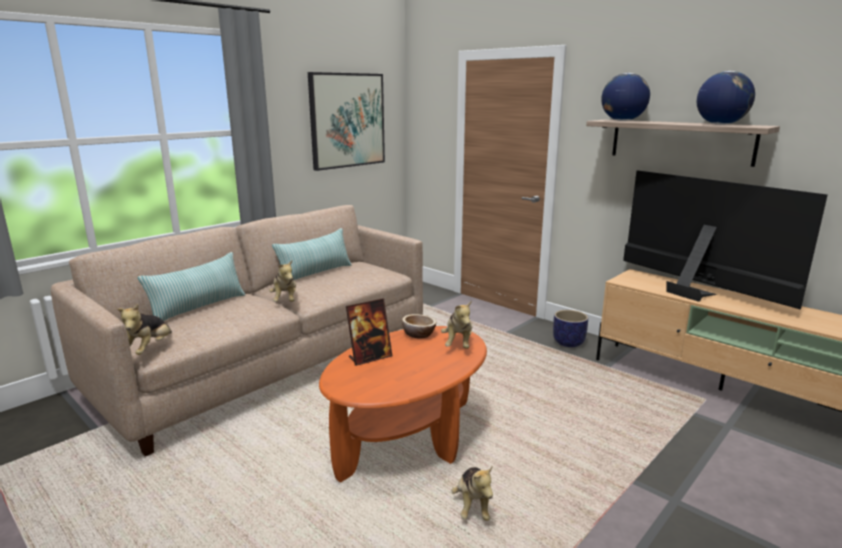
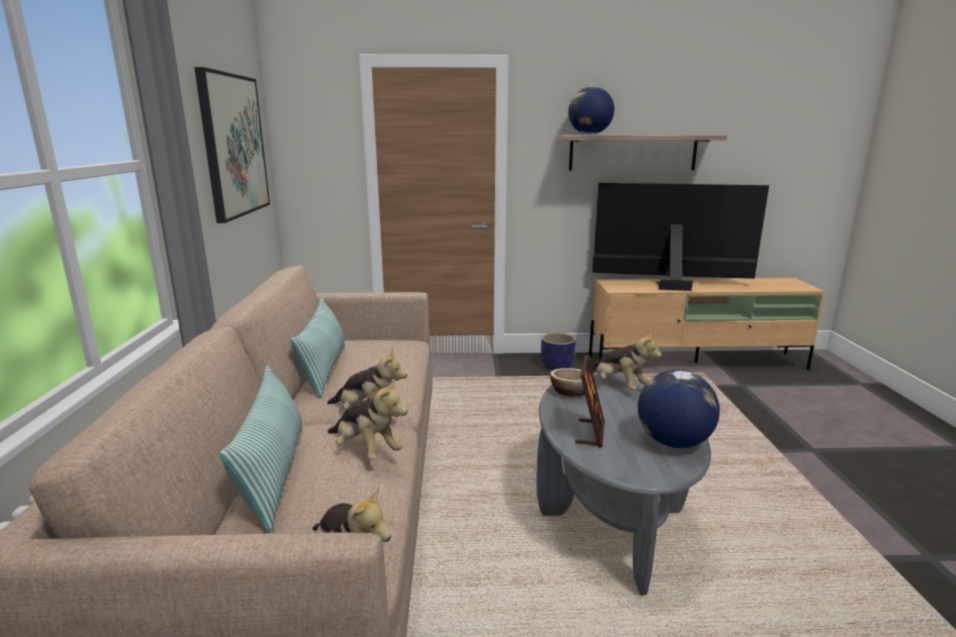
camera: 45 degrees left, 0 degrees up
orange coffee table [319,326,487,482] -> grey coffee table [536,371,711,595]
plush toy [451,466,493,521] -> plush toy moved to [327,378,408,460]
globe [697,71,755,125] -> globe moved to [638,370,720,448]

